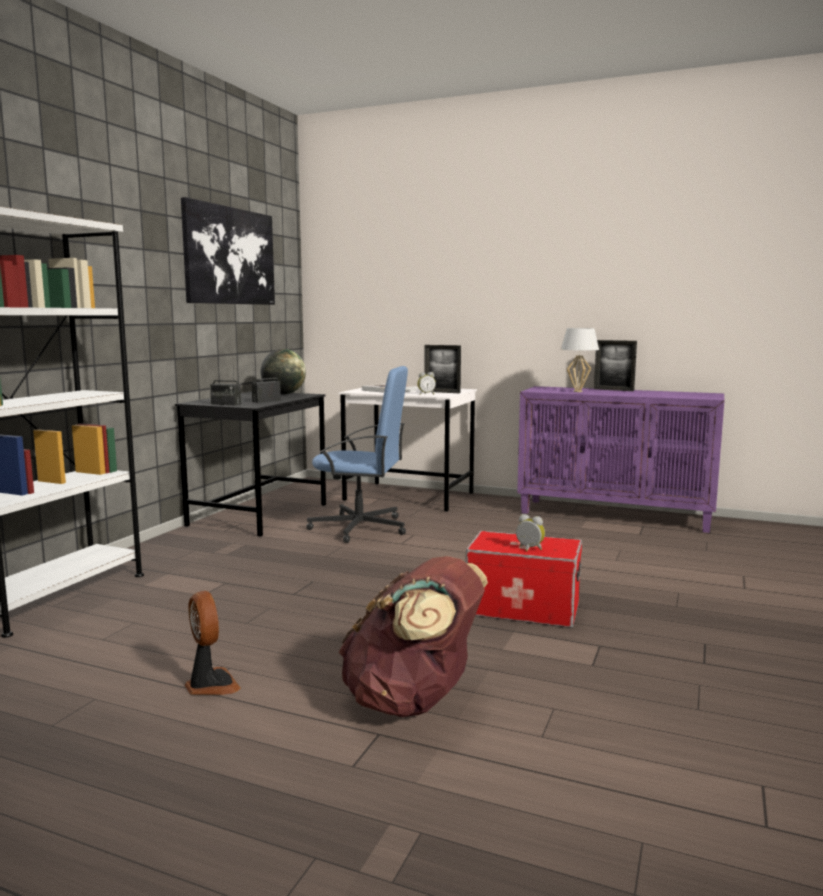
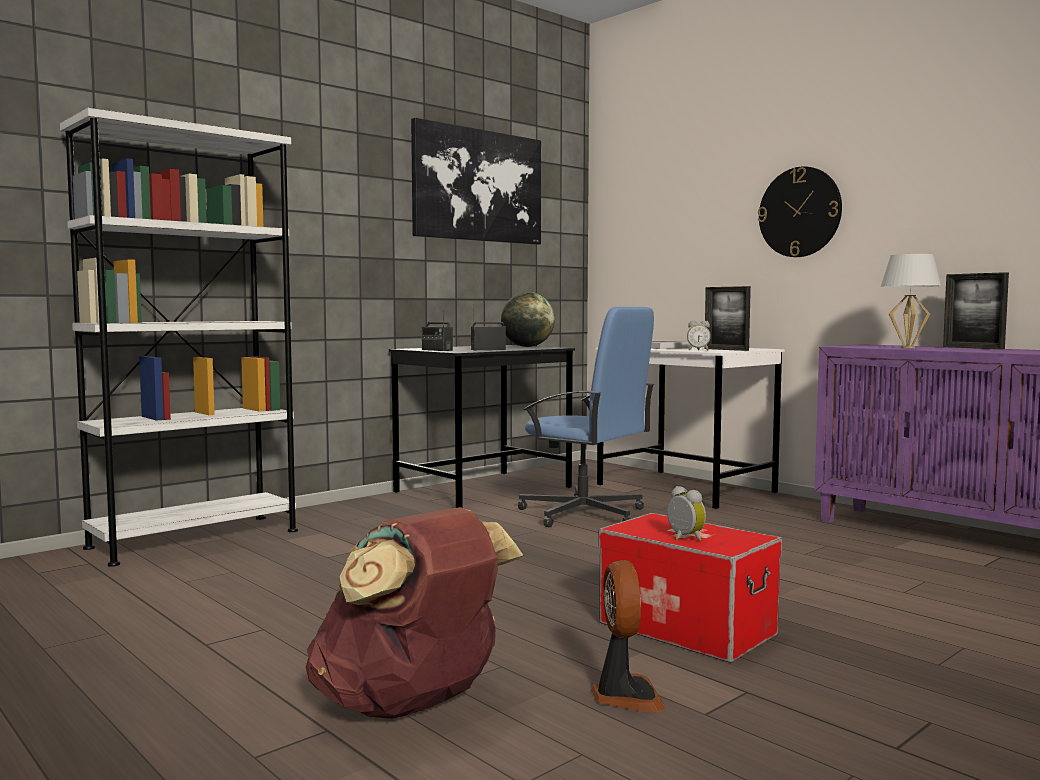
camera: 25 degrees right, 5 degrees down
fan [185,591,241,695] -> fan moved to [591,560,666,713]
none -> wall clock [758,166,842,257]

